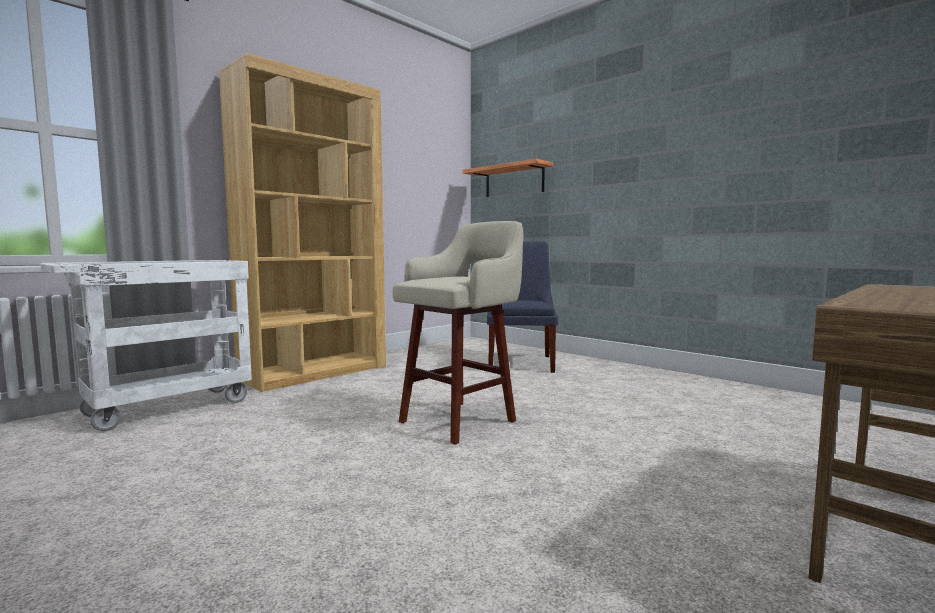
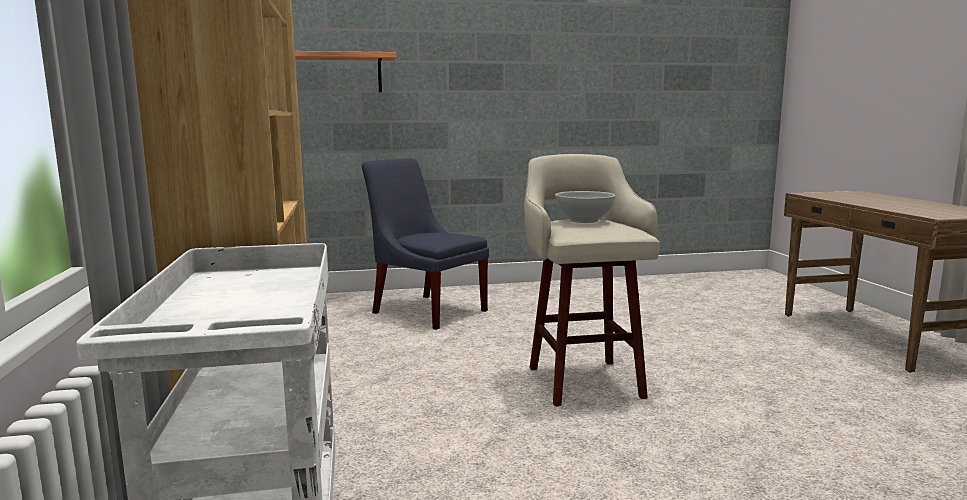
camera: 55 degrees left, 5 degrees up
none -> white bowl [555,191,615,223]

